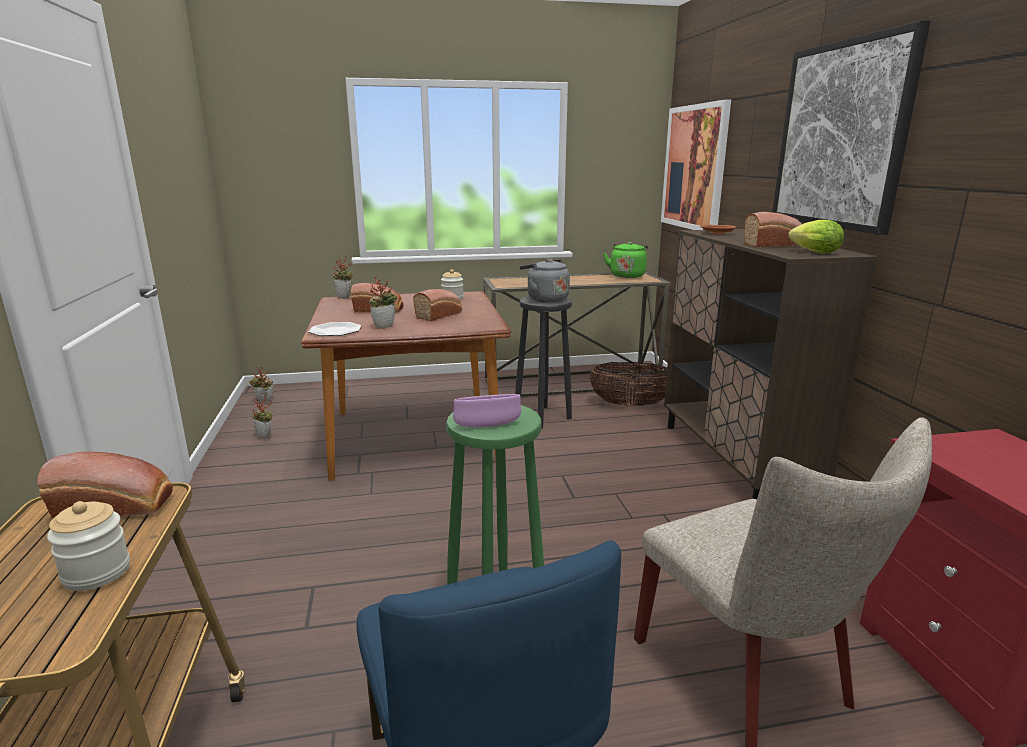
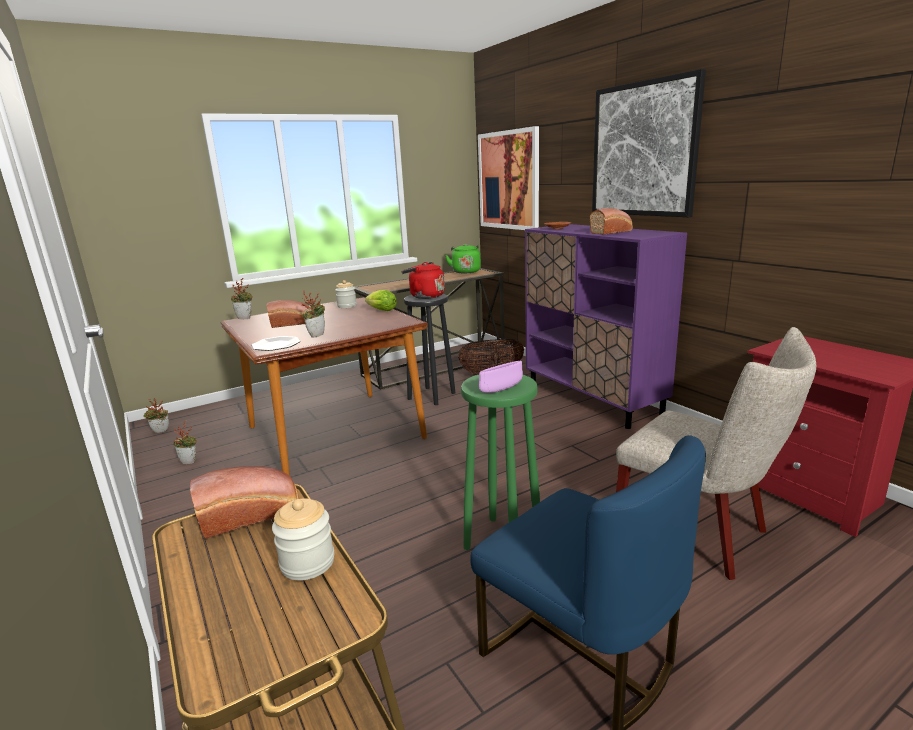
camera: 20 degrees left, 0 degrees up
bread [413,289,462,321] -> none
grey kettle [519,259,570,302] -> red kettle [402,262,445,299]
brown cabinet [664,229,878,499] -> purple cabinet [525,224,687,429]
lettuce [788,220,844,254] -> lettuce moved to [365,290,397,311]

